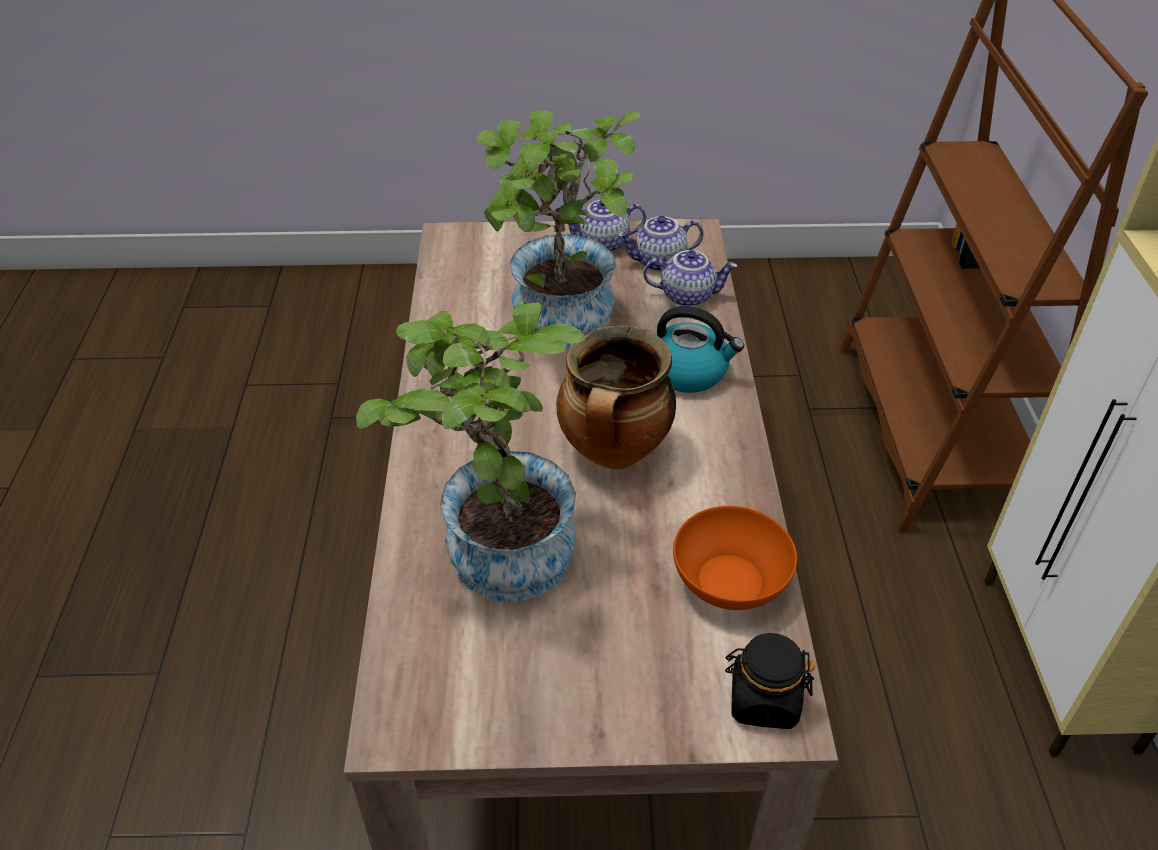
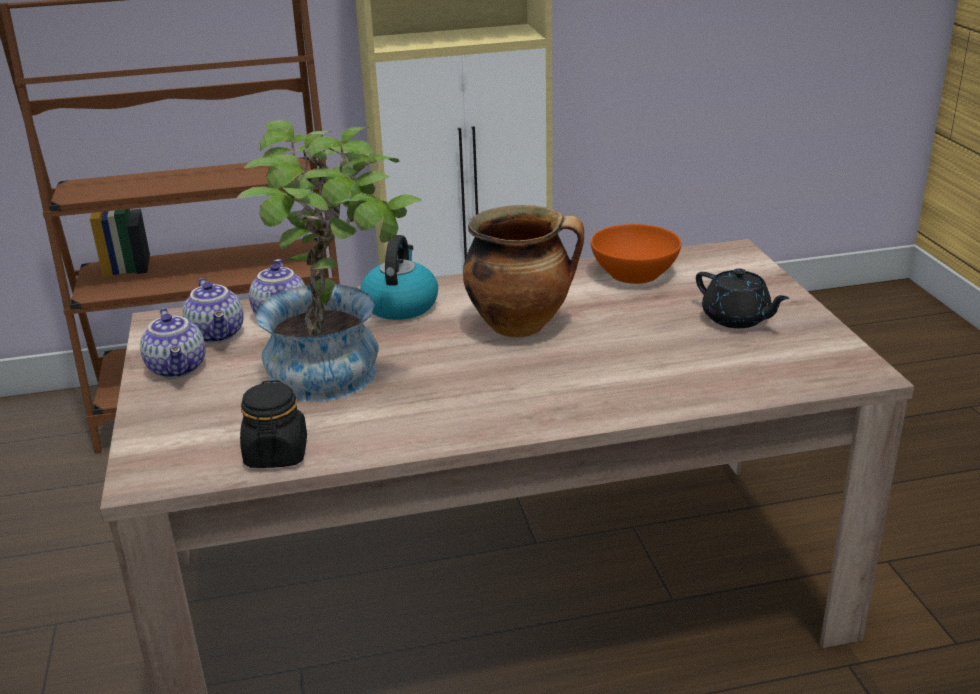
camera: 100 degrees left, 15 degrees down
potted plant [356,302,585,602] -> none
black jar [725,633,815,729] -> black jar moved to [240,380,307,468]
none -> black teapot [696,268,789,328]

